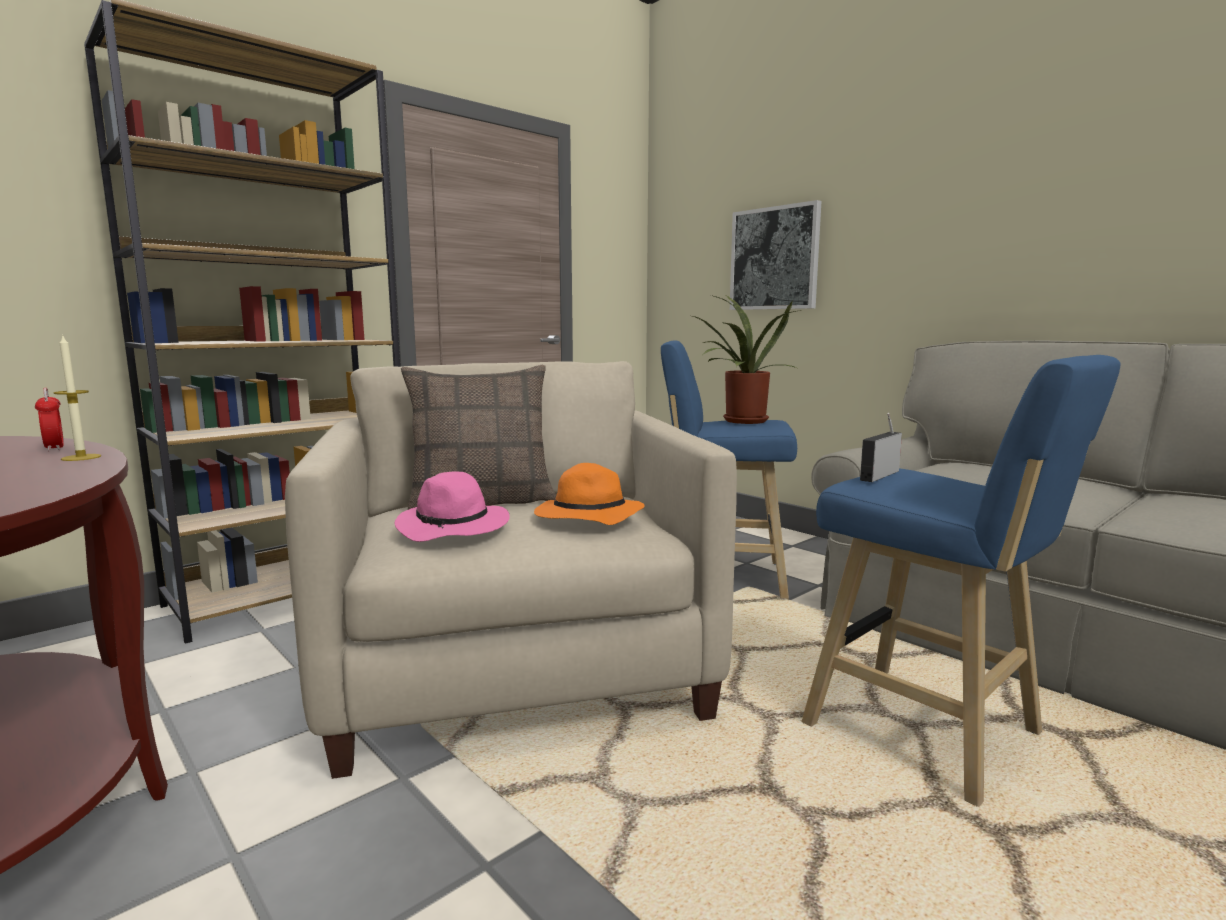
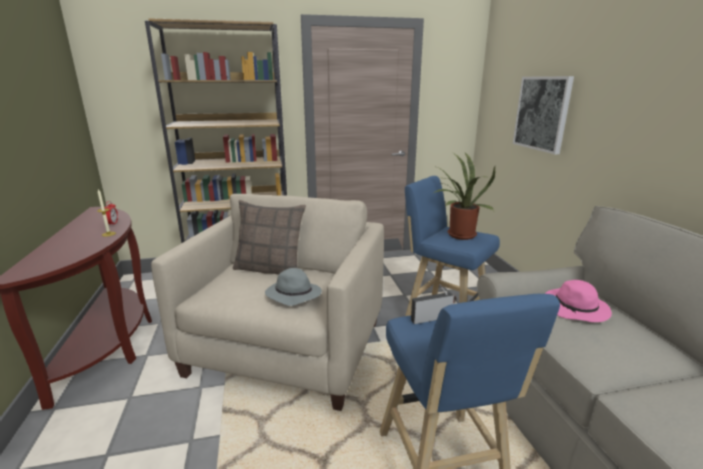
camera: 30 degrees right, 10 degrees up
pink hat [394,471,510,542] -> pink hat moved to [545,280,612,322]
orange hat [534,463,644,525] -> grey hat [265,268,322,306]

